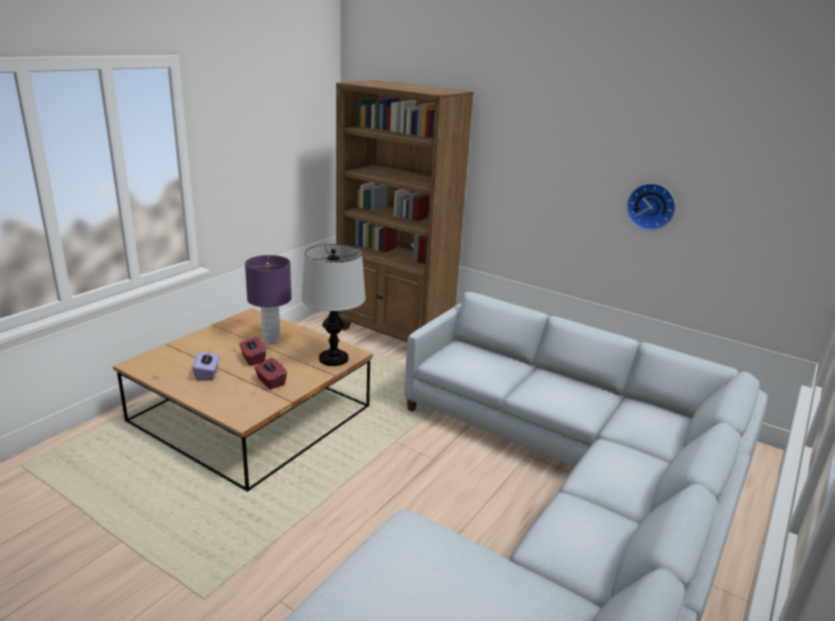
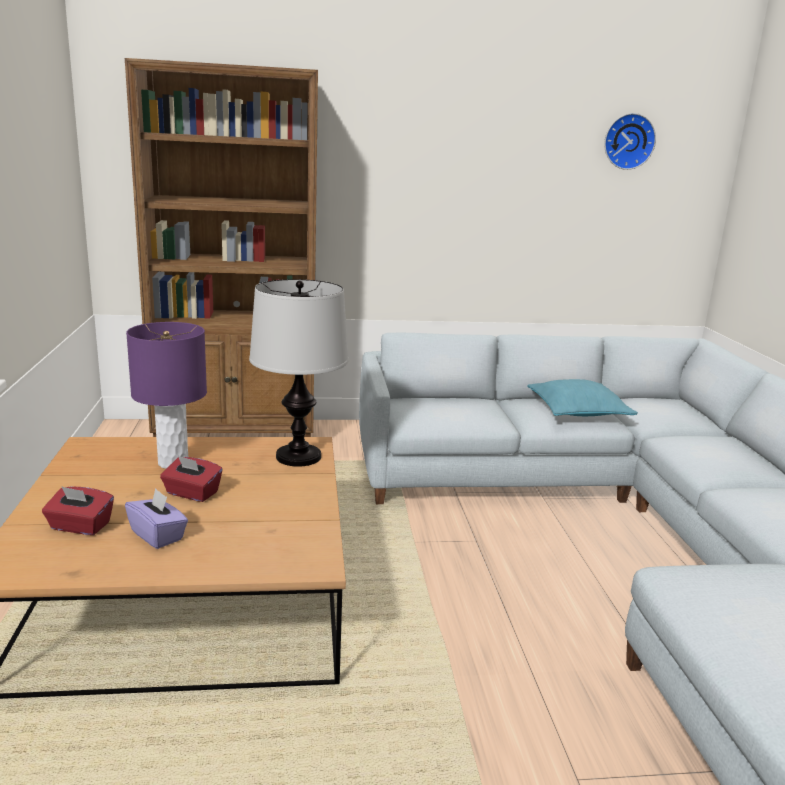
camera: 40 degrees left, 5 degrees down
red tissue box [254,358,287,389] -> red tissue box moved to [42,486,114,535]
wall clock [627,183,676,231] -> wall clock moved to [604,113,656,170]
none -> turquoise pillow [527,379,638,416]

